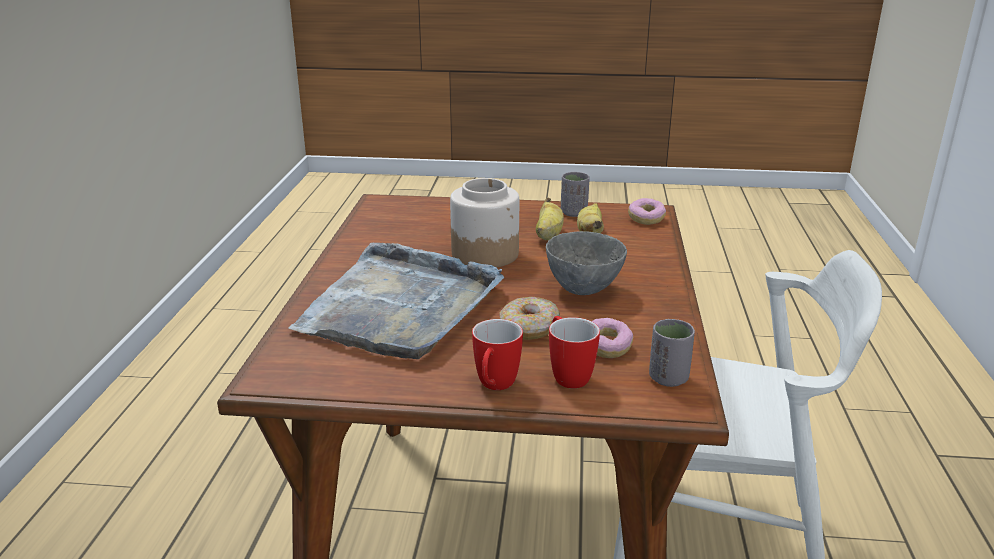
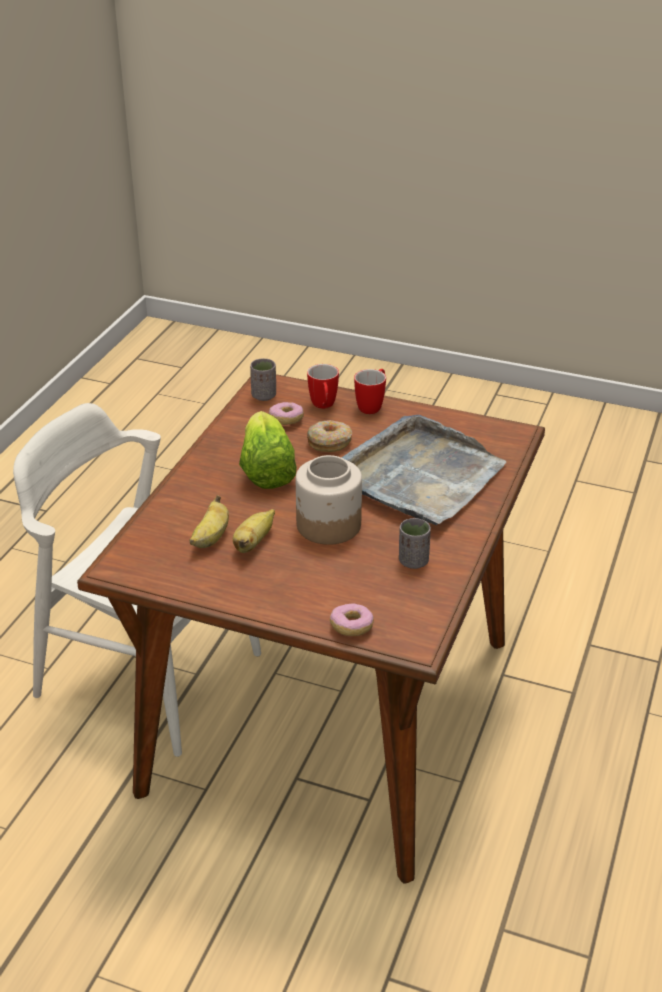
camera: 165 degrees left, 10 degrees up
grey bowl [546,231,627,295] -> lettuce [239,411,297,489]
grey cup [561,172,590,217] -> grey cup moved to [399,518,431,569]
donut [628,198,666,225] -> donut moved to [330,603,374,636]

